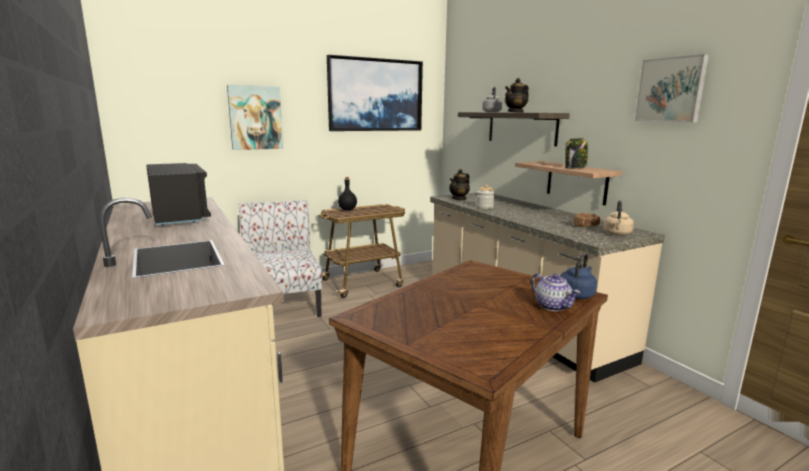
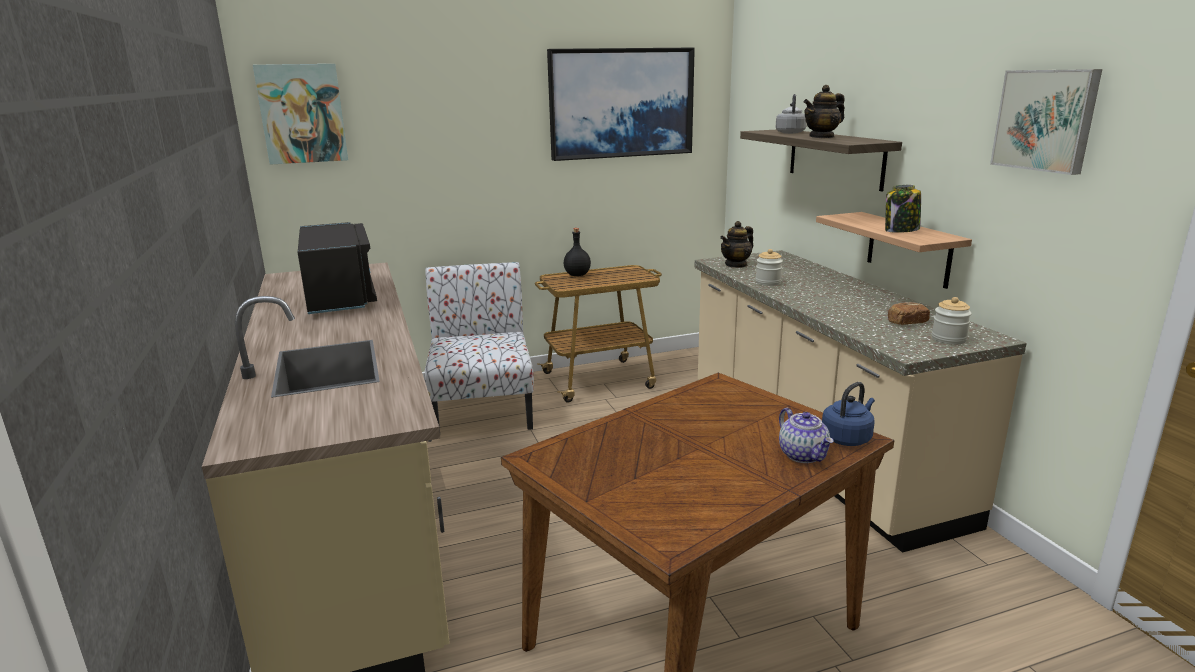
camera: 10 degrees right, 5 degrees up
picture [227,85,283,150] -> picture moved to [253,64,348,165]
beige kettle [603,200,634,235] -> jar [932,297,972,345]

